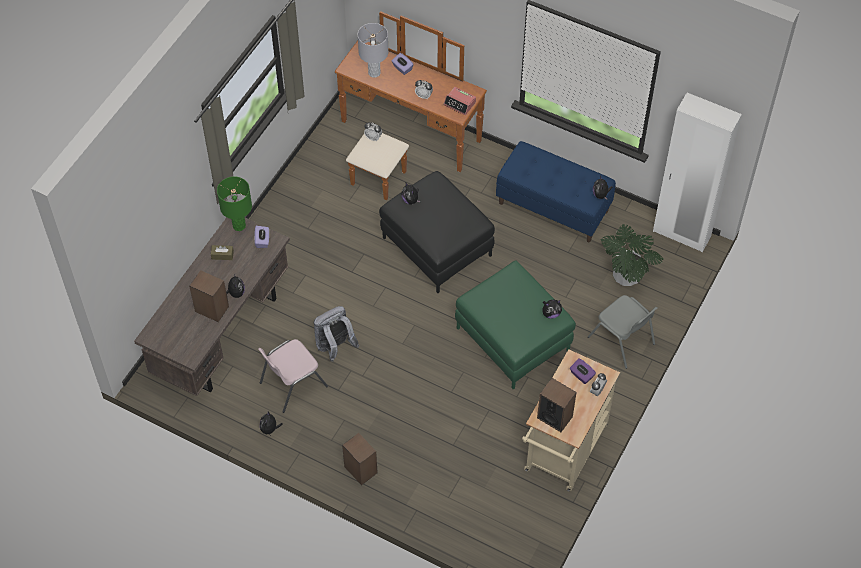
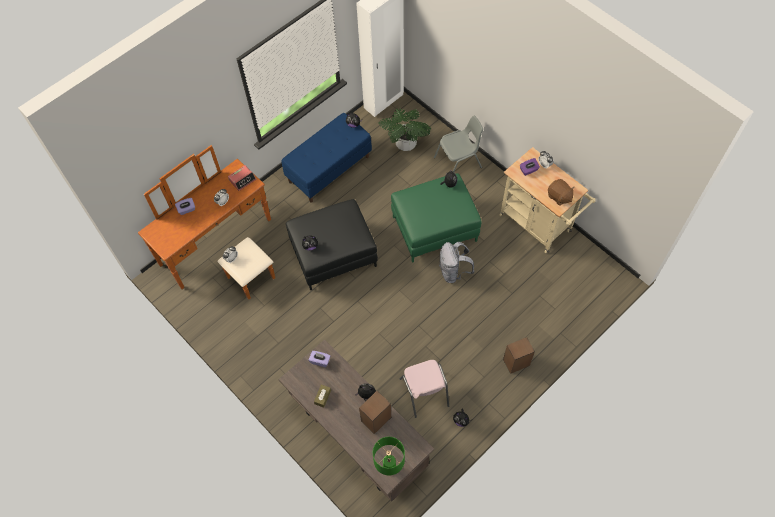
camera: 70 degrees left, 5 degrees up
green table lamp [217,176,252,231] -> green table lamp moved to [373,437,405,475]
grey backpack [314,306,360,362] -> grey backpack moved to [439,242,474,283]
grey table lamp [358,23,388,78] -> none
speaker [537,378,577,432] -> brown plush toy [548,179,574,206]

